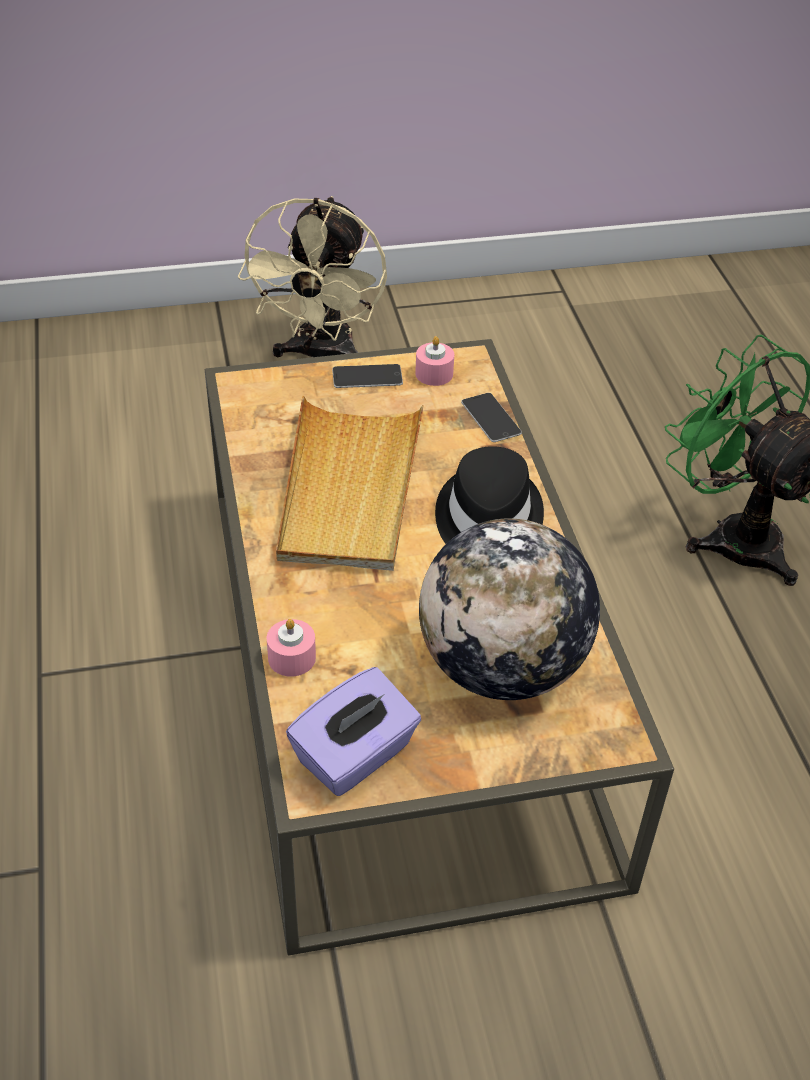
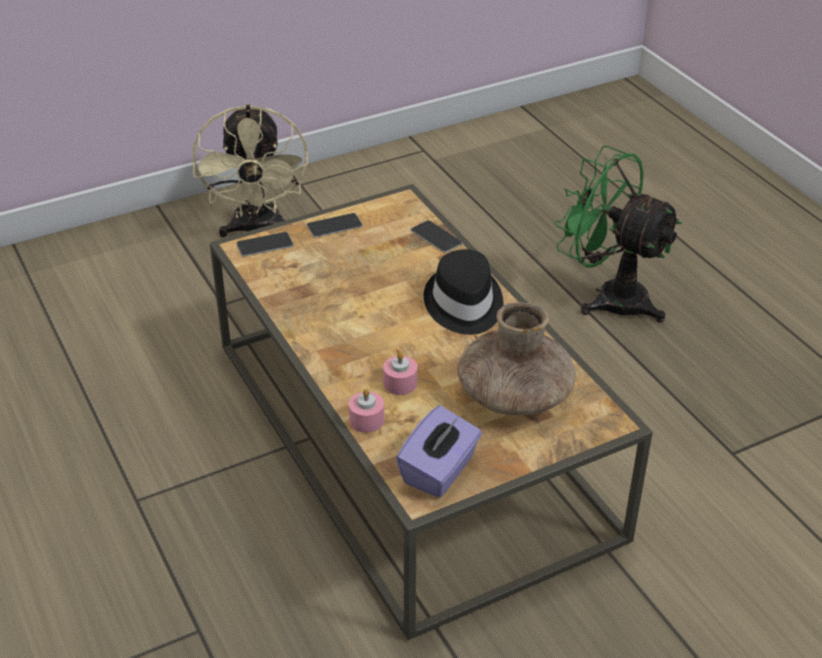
camera: 15 degrees left, 5 degrees down
beige tray [276,396,424,571] -> none
pink candle [415,336,454,386] -> pink candle moved to [383,352,417,395]
globe [419,518,600,700] -> brown vase [457,302,576,416]
none -> phone [236,232,293,257]

